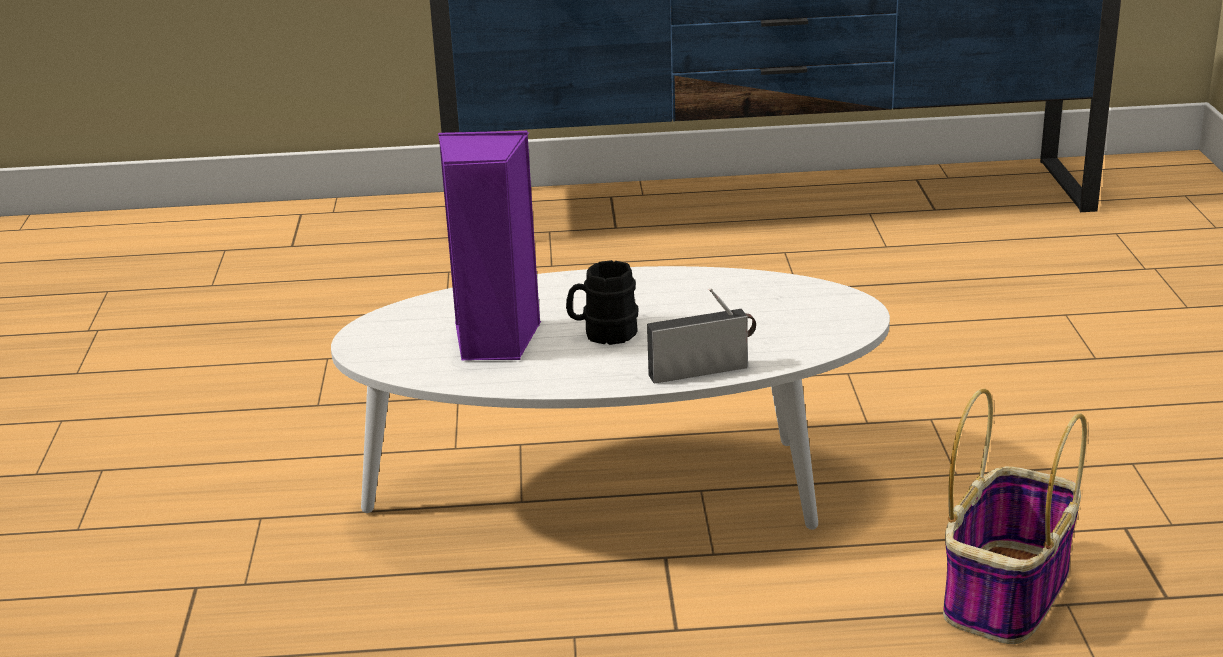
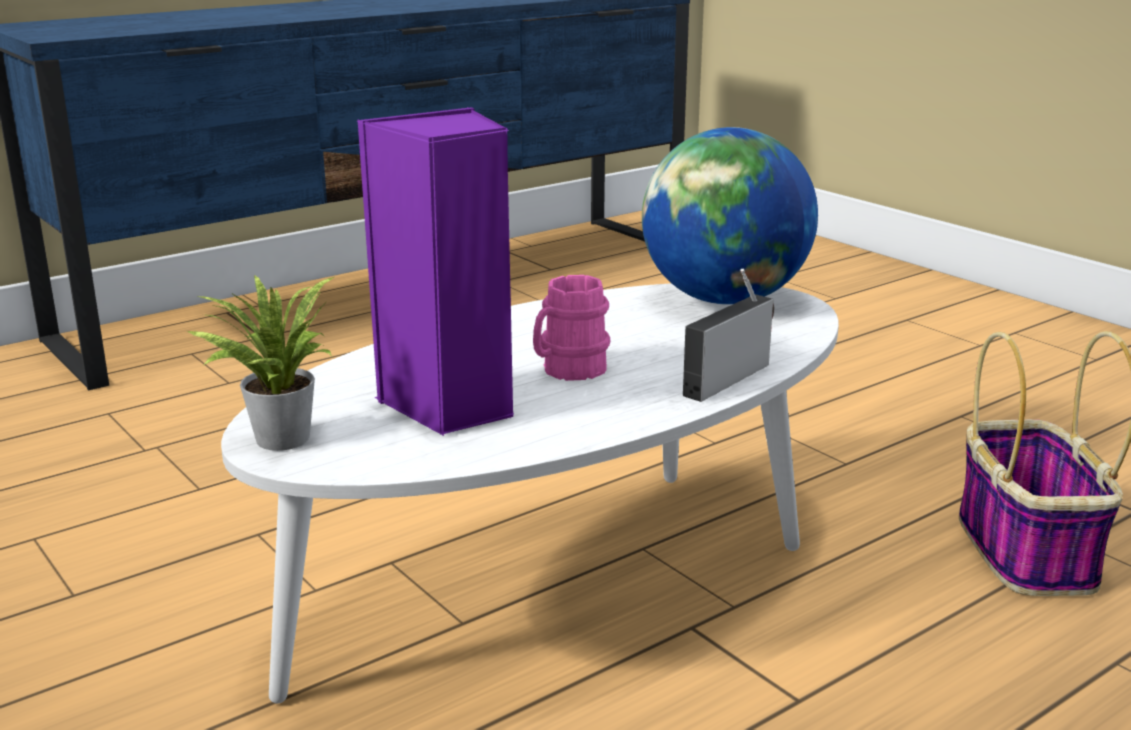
camera: 35 degrees left, 5 degrees down
black mug [566,260,639,345] -> pink mug [533,275,611,381]
none -> potted plant [186,275,334,451]
none -> globe [642,127,818,305]

